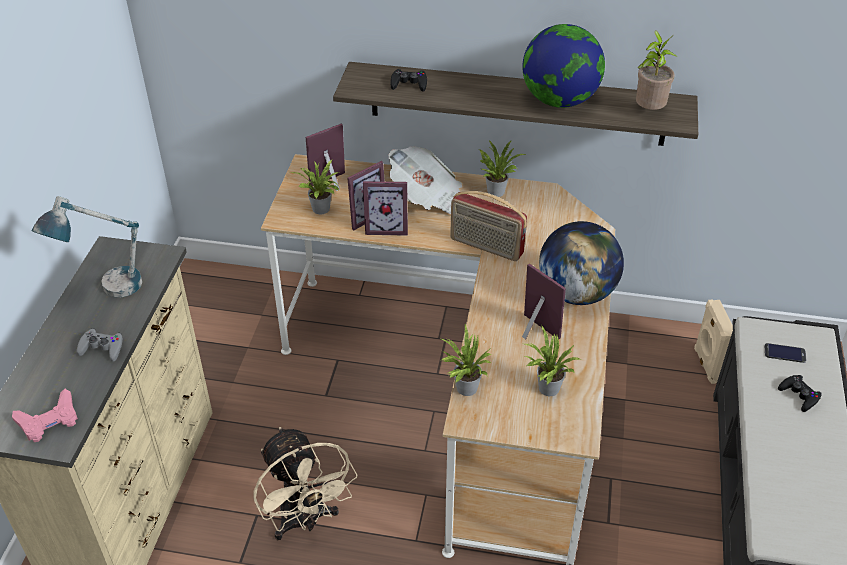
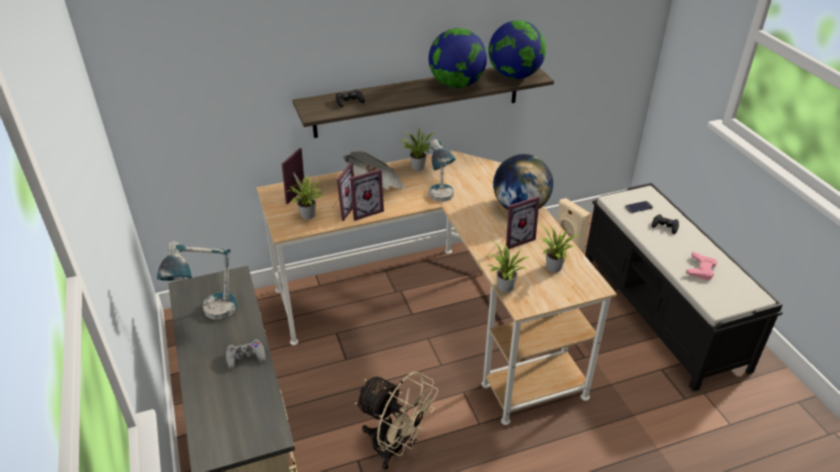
camera: 30 degrees left, 5 degrees down
pink game controller [12,389,78,442] -> pink game controller moved to [686,252,717,280]
radio [450,191,527,261] -> table lamp [429,139,456,202]
picture frame [522,264,566,339] -> picture frame turned 135 degrees clockwise [506,196,540,249]
potted plant [636,30,676,110] -> globe [488,20,546,79]

